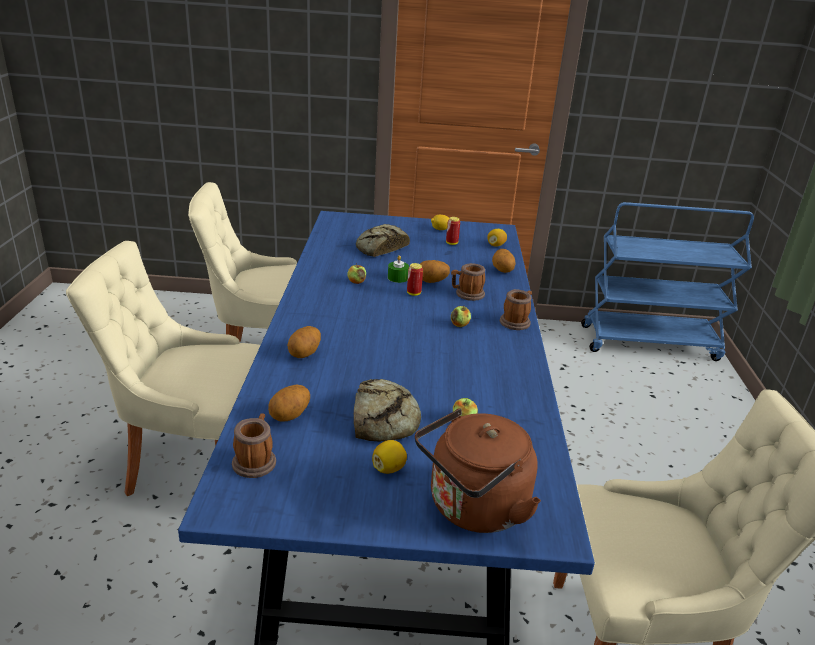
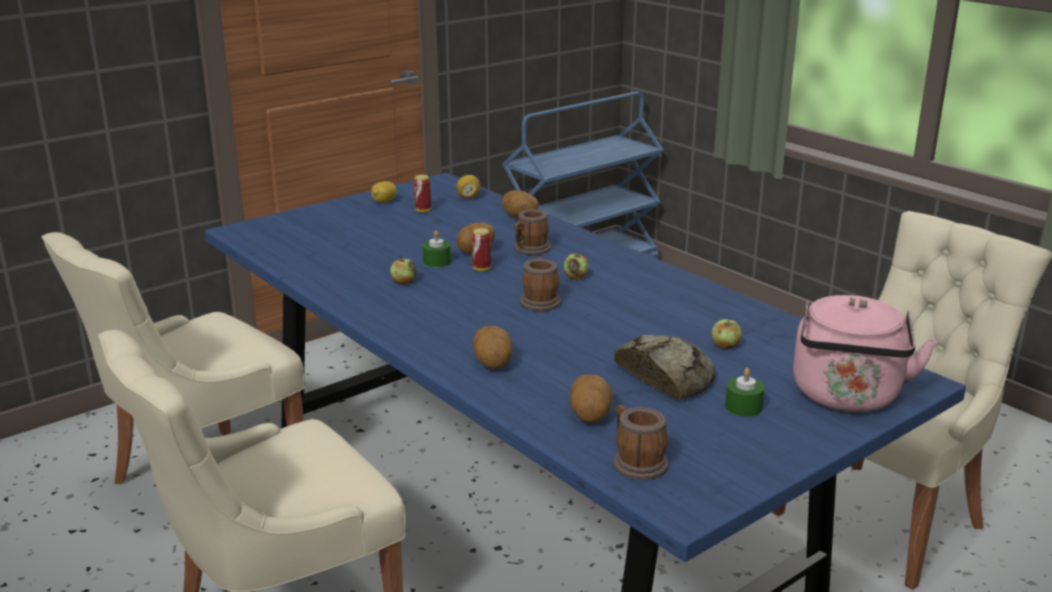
camera: 40 degrees left, 5 degrees down
bread [356,224,410,257] -> none
lemon [372,440,407,474] -> green candle [725,368,765,417]
brown kettle [415,408,541,533] -> pink kettle [793,295,937,412]
mug [500,289,532,330] -> mug moved to [520,257,561,311]

